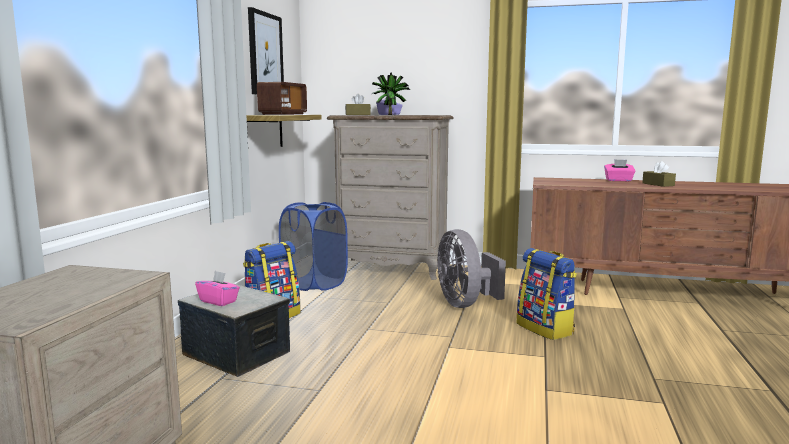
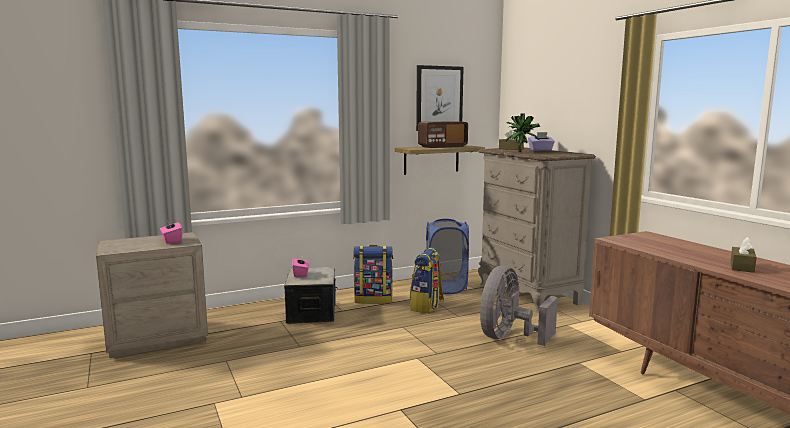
camera: 50 degrees right, 0 degrees up
backpack [517,248,577,340] -> backpack moved to [410,247,444,313]
pink tissue box [604,159,636,181] -> pink tissue box moved to [160,220,183,244]

